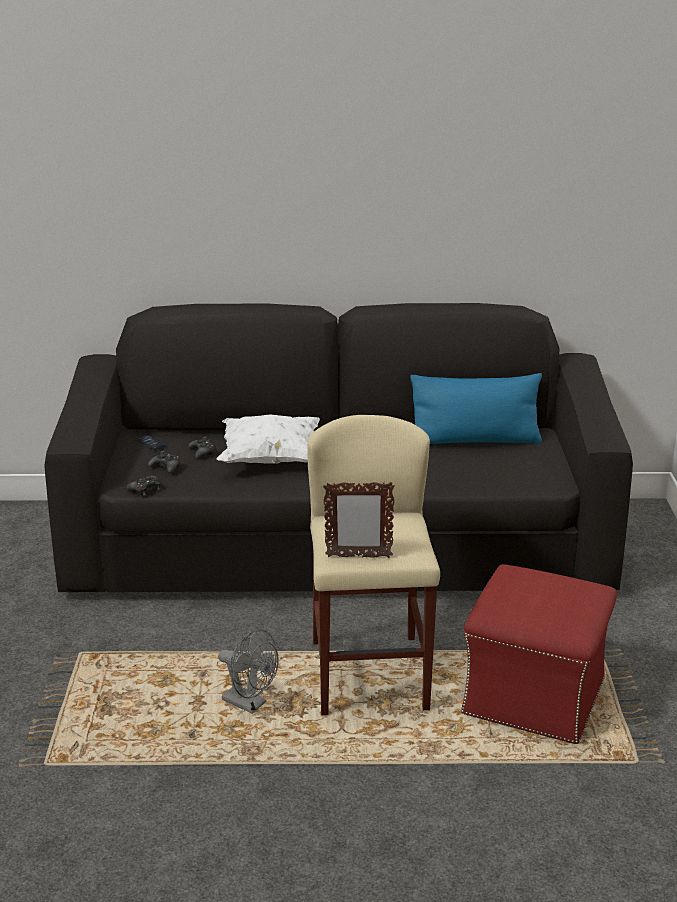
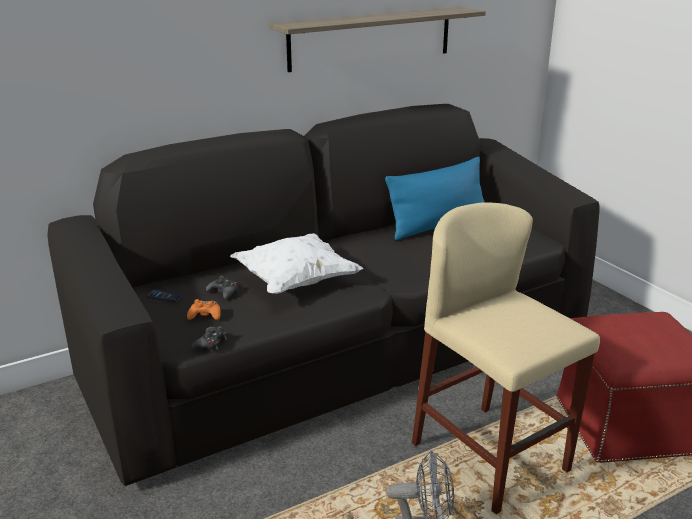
camera: 30 degrees left, 0 degrees up
black game controller [148,451,180,473] -> orange game controller [187,299,221,320]
picture frame [323,481,395,558] -> none
none -> shelf [269,7,486,72]

